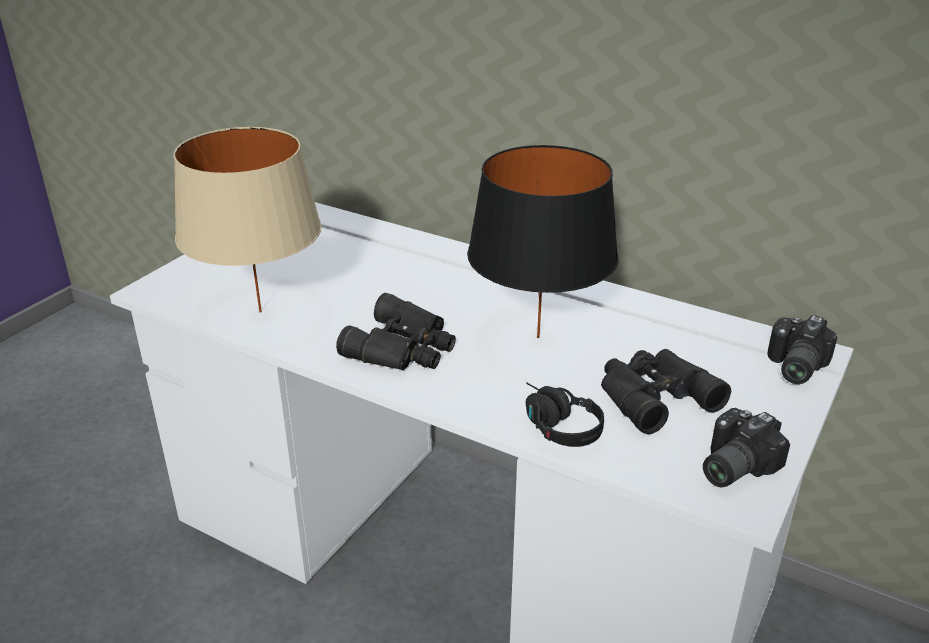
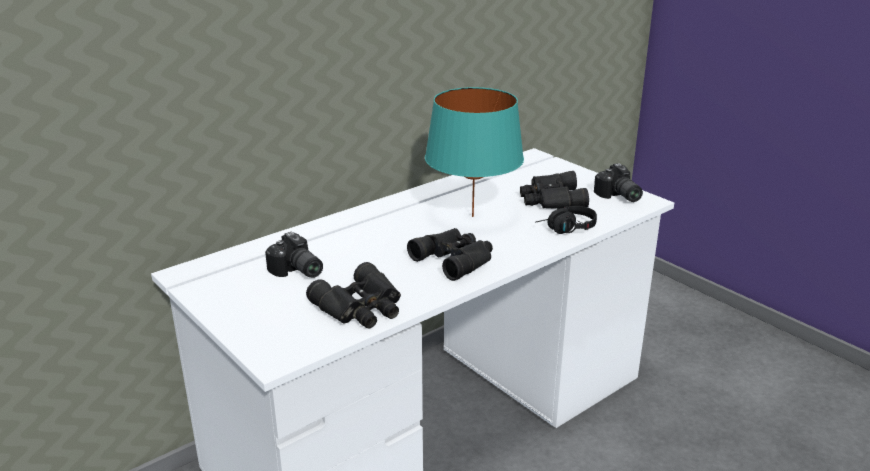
camera: 70 degrees left, 5 degrees down
beige table lamp [174,127,322,312] -> black binoculars [306,262,401,329]
black table lamp [467,145,619,338] -> turquoise table lamp [425,87,524,217]
camera [767,315,837,384] -> camera moved to [265,232,323,278]

